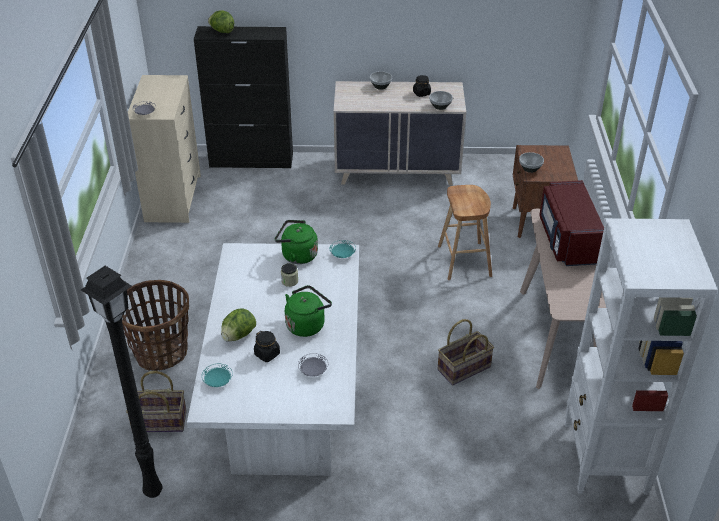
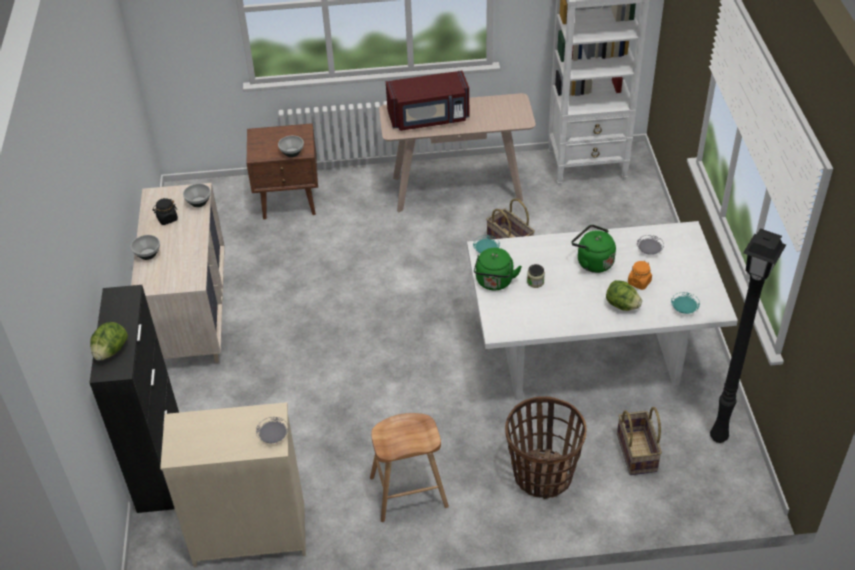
camera: 95 degrees left, 5 degrees up
black jar [254,331,280,362] -> orange jar [628,261,652,290]
brown stool [438,185,492,280] -> brown stool moved to [370,413,449,522]

